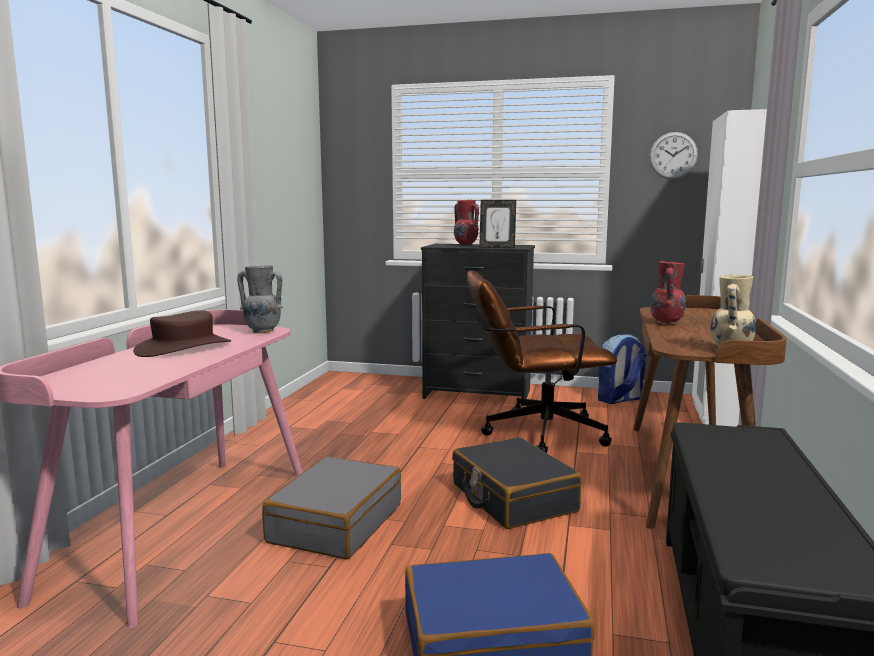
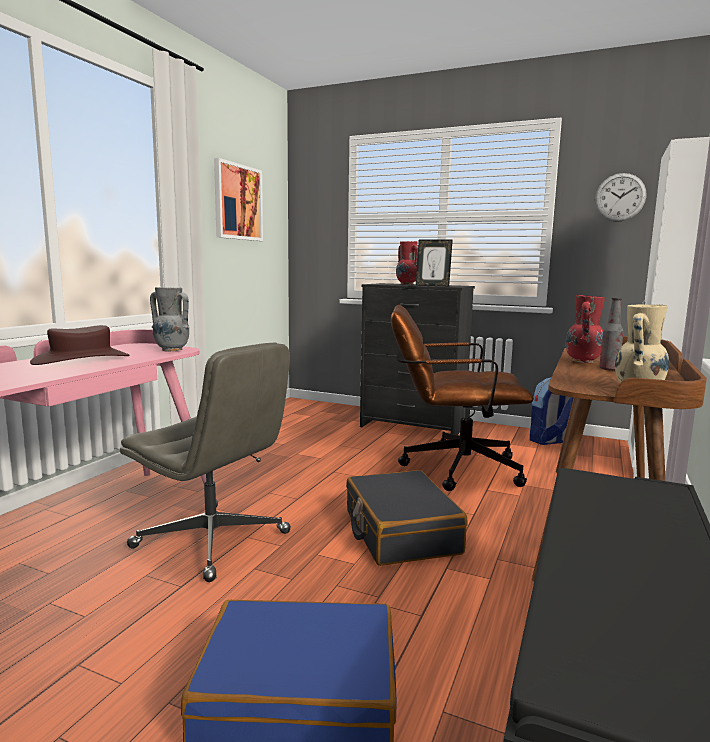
camera: 10 degrees right, 0 degrees up
grey suitcase [262,457,401,559] -> grey office chair [120,343,291,582]
none -> picture [214,158,263,241]
none -> bottle [599,298,624,371]

